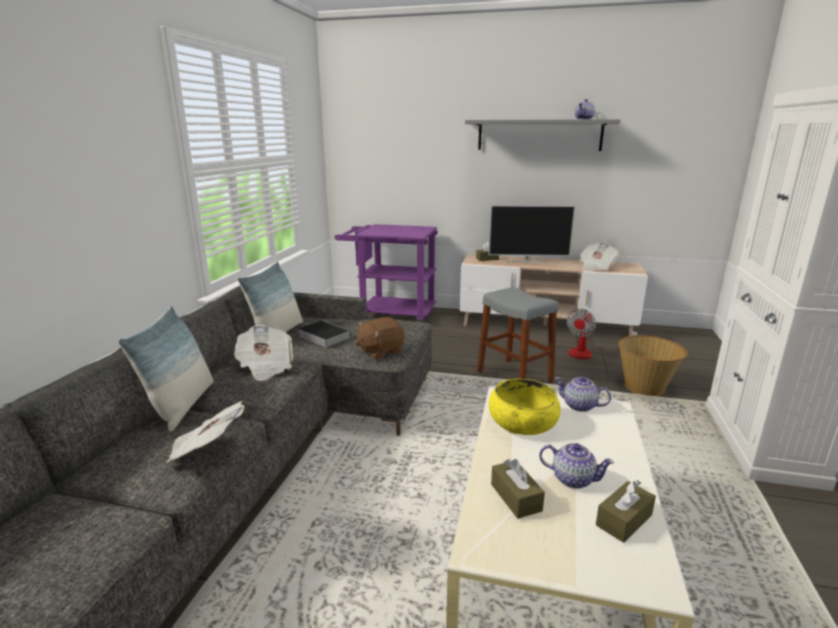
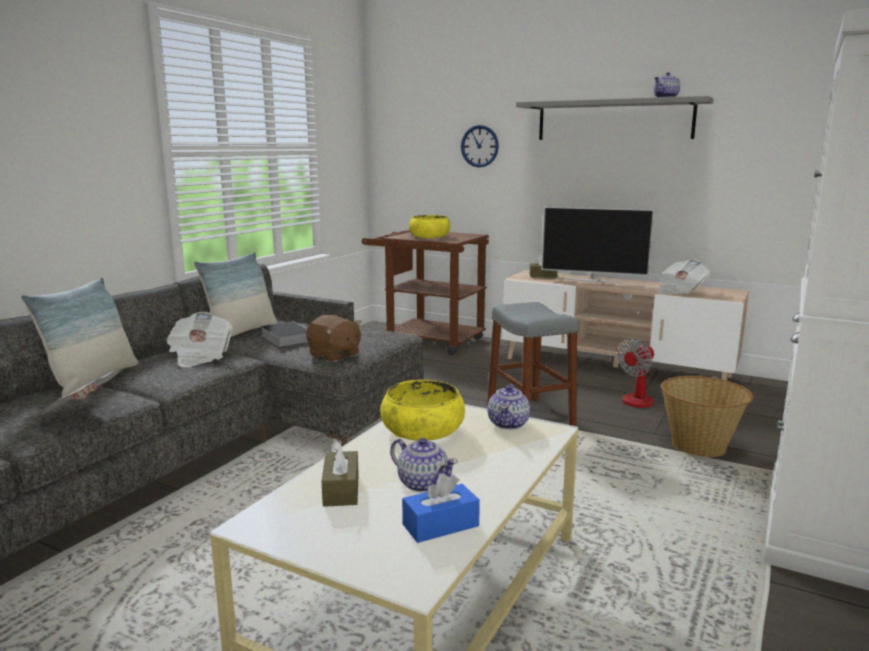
camera: 15 degrees right, 5 degrees down
purple cart [335,224,438,322] -> brown cart [362,230,489,355]
brown plush toy [356,317,405,359] -> brown plush toy turned 120 degrees counterclockwise [306,315,361,362]
teapot [555,376,611,412] -> teapot turned 120 degrees counterclockwise [488,384,530,430]
brown tissue box [596,480,656,543] -> blue tissue box [402,473,480,543]
none -> yellow bowl [409,215,450,238]
none -> wall clock [461,125,499,167]

